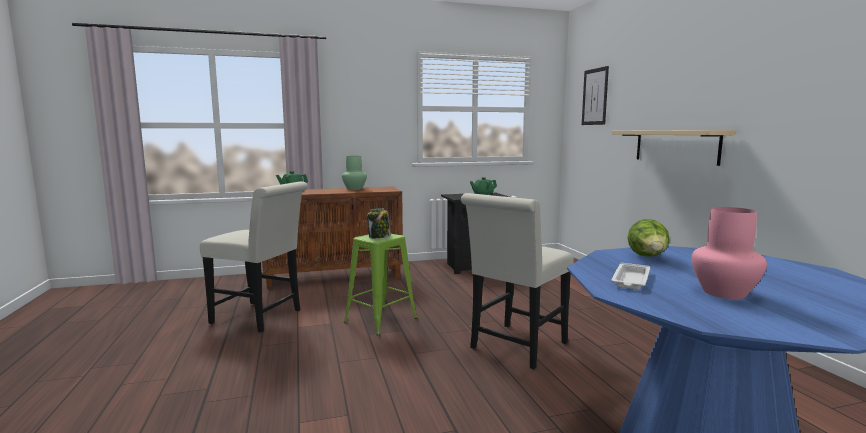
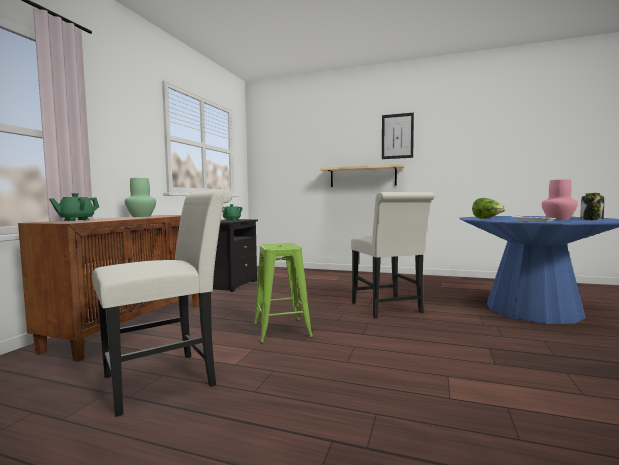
camera: 55 degrees left, 5 degrees down
jar [367,208,391,239] -> jar moved to [580,193,604,220]
picture [582,66,609,125] -> picture moved to [382,113,414,159]

